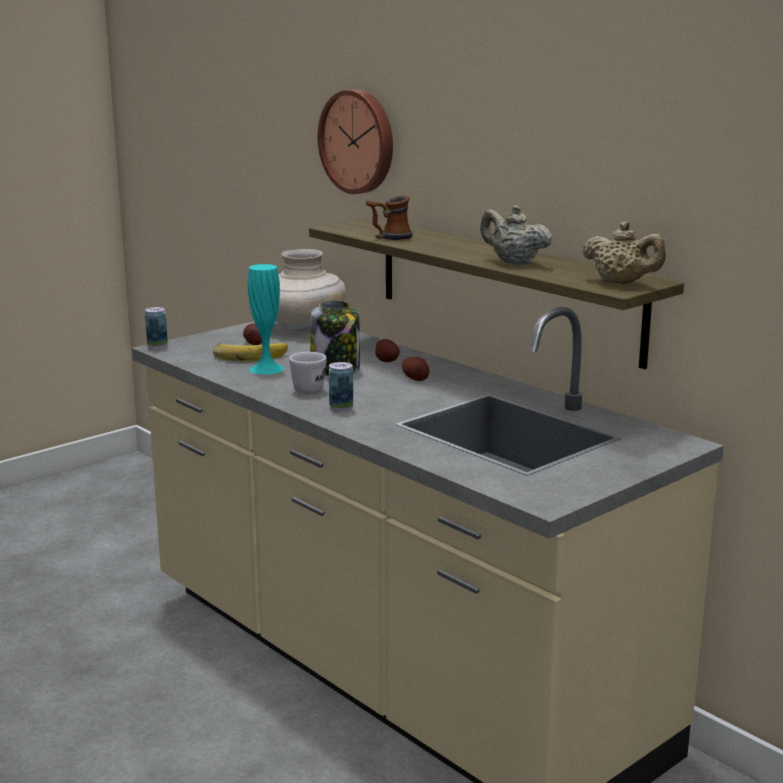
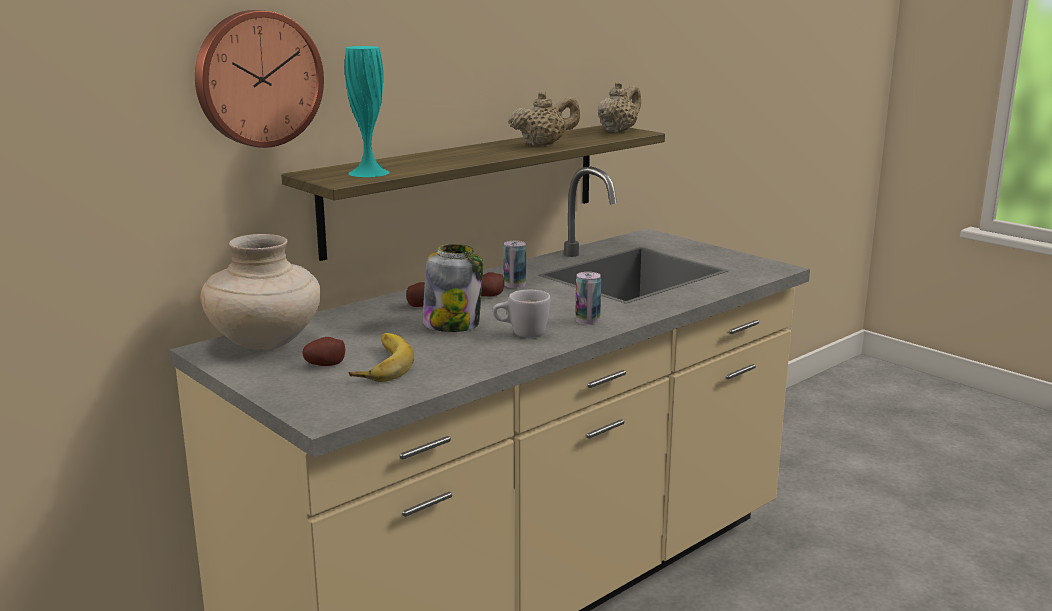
camera: 90 degrees left, 0 degrees up
can [145,307,168,350] -> can moved to [503,241,526,288]
turquoise vase [248,264,284,374] -> turquoise vase moved to [345,46,390,177]
mug [366,196,412,240] -> none
beige teapot [480,205,552,265] -> beige teapot turned 150 degrees counterclockwise [509,91,580,146]

